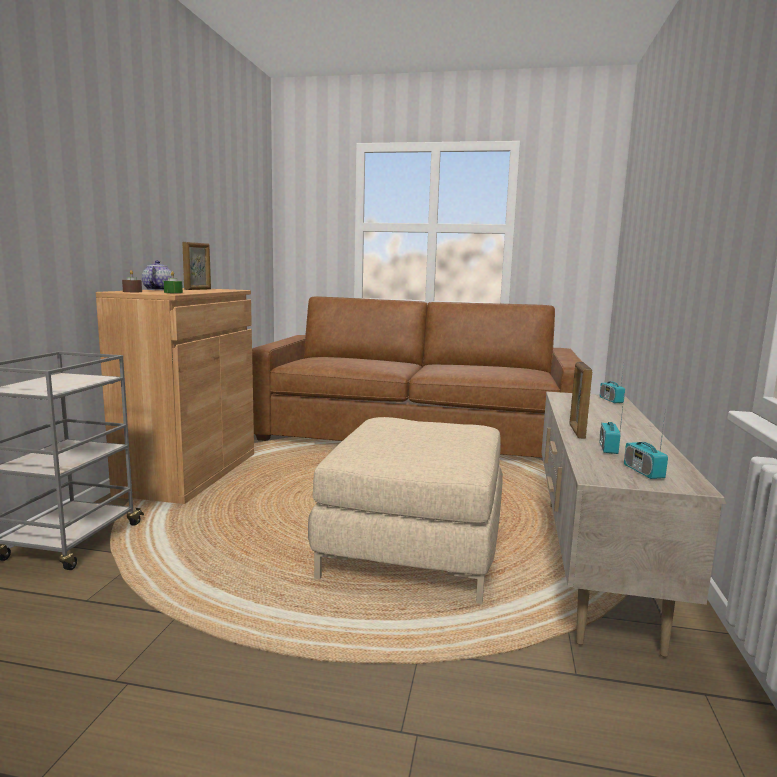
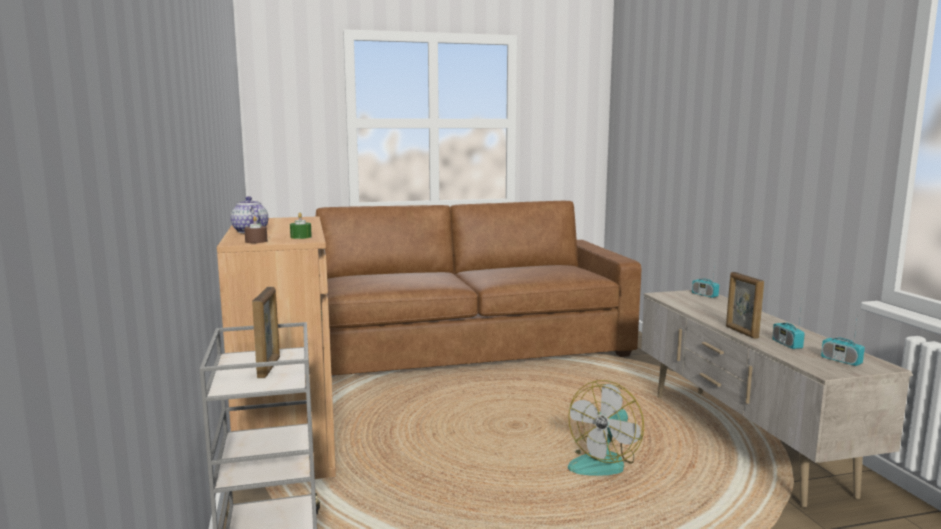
camera: 25 degrees left, 0 degrees up
picture frame [182,242,211,290] -> picture frame moved to [252,287,280,378]
beige ottoman [308,417,503,604] -> fan [568,380,644,476]

